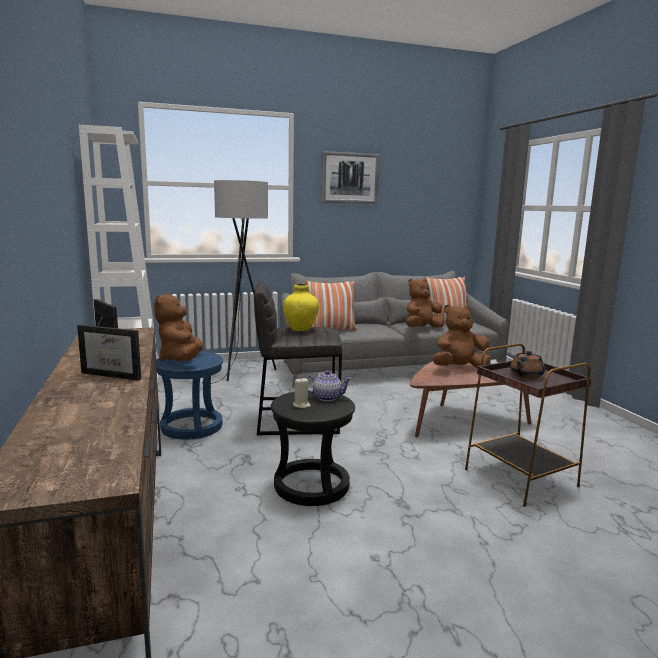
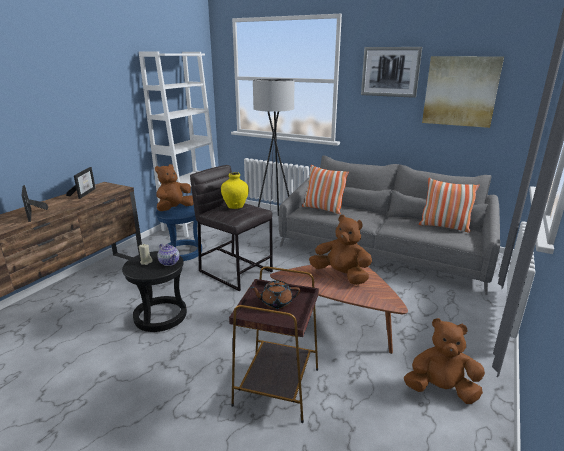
camera: 45 degrees right, 10 degrees up
brown plush toy [406,279,444,328] -> brown plush toy moved to [404,318,485,404]
none -> picture [422,56,504,128]

